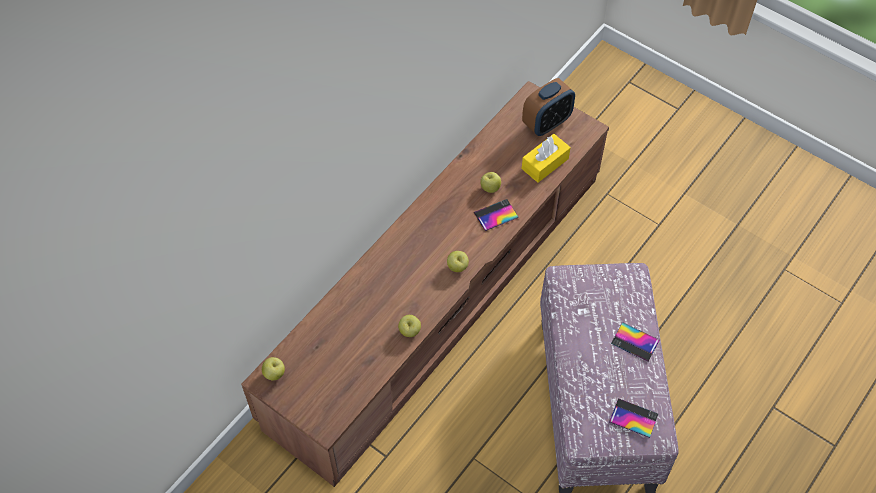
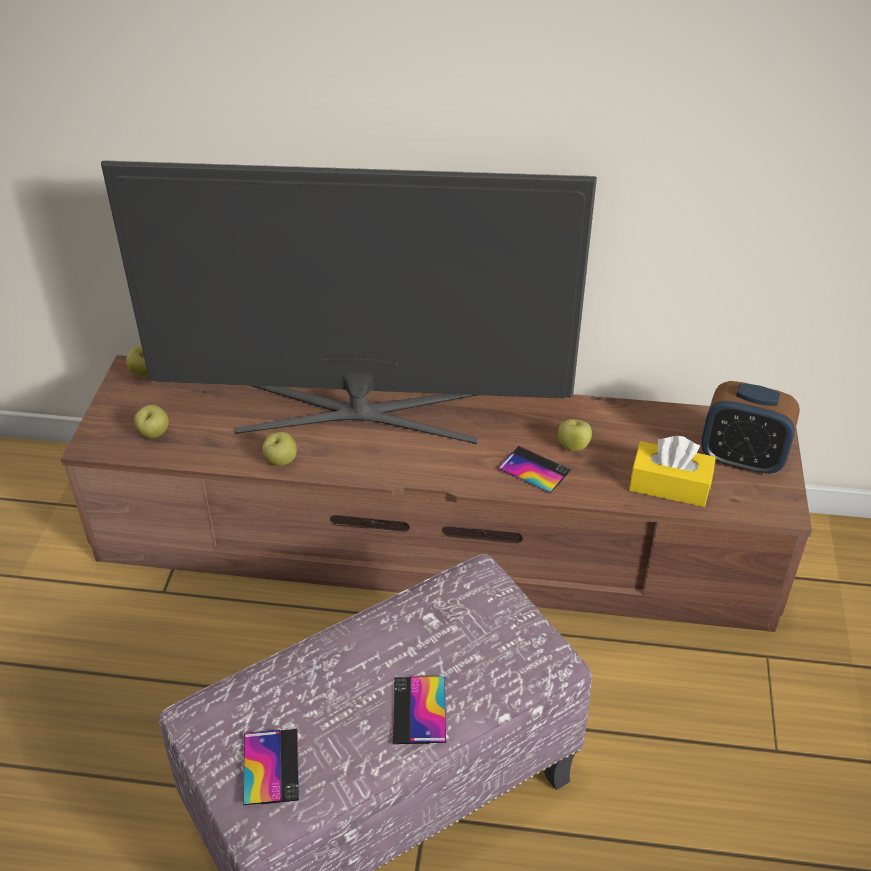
camera: 60 degrees right, 15 degrees down
apple [447,251,469,272] -> apple moved to [134,405,169,438]
none -> television [101,161,597,444]

